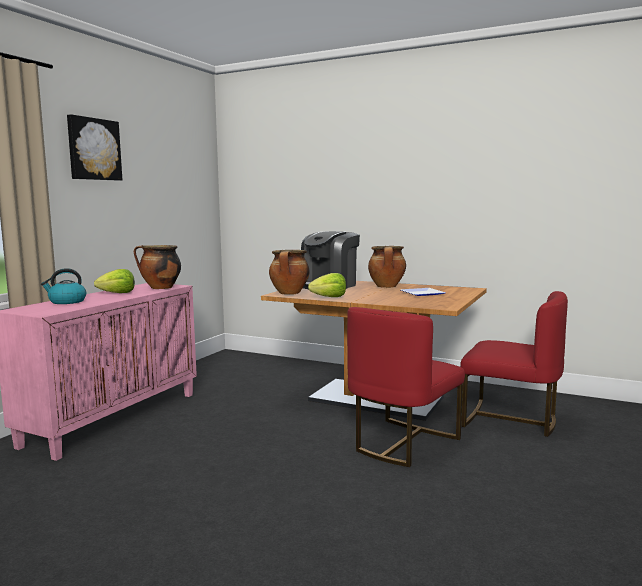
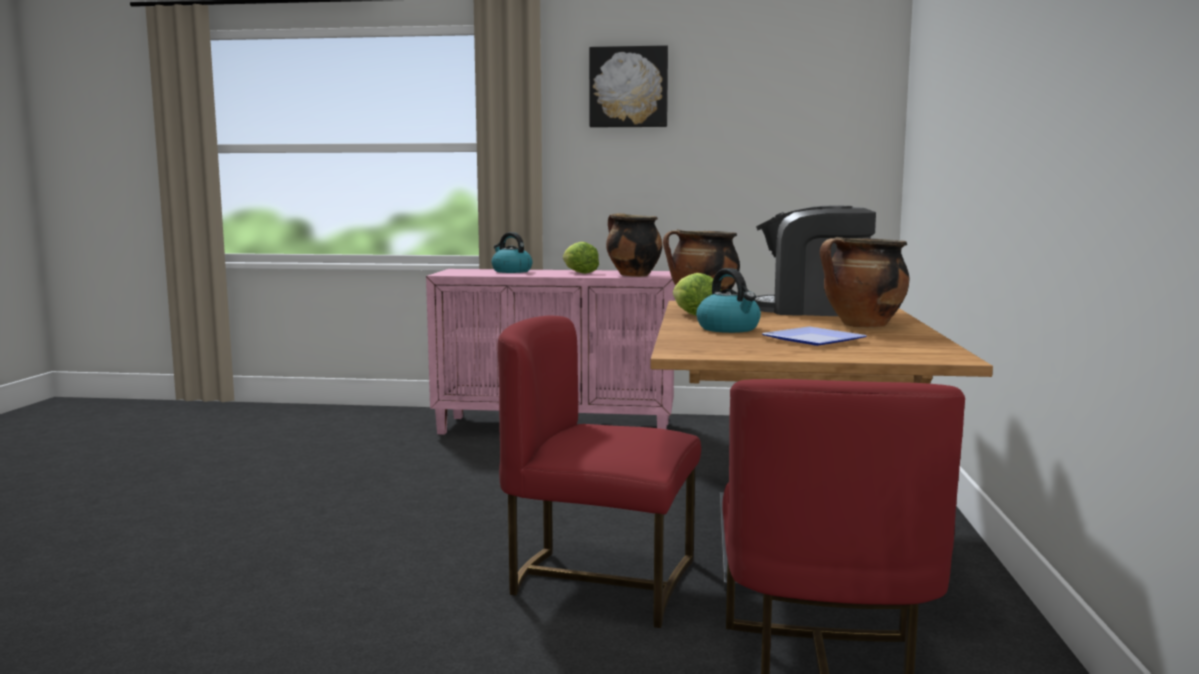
camera: 70 degrees right, 0 degrees up
none -> kettle [696,268,761,333]

